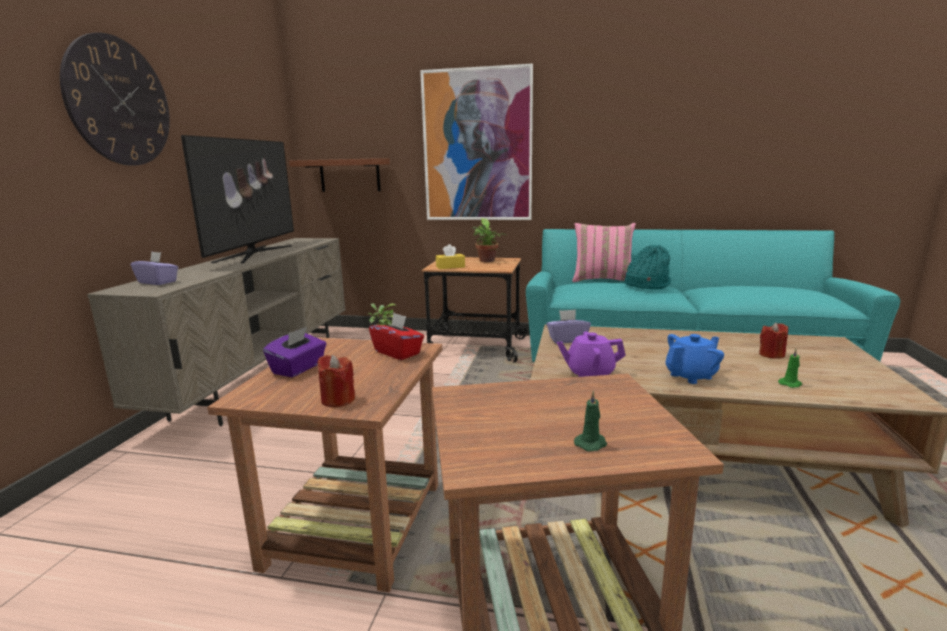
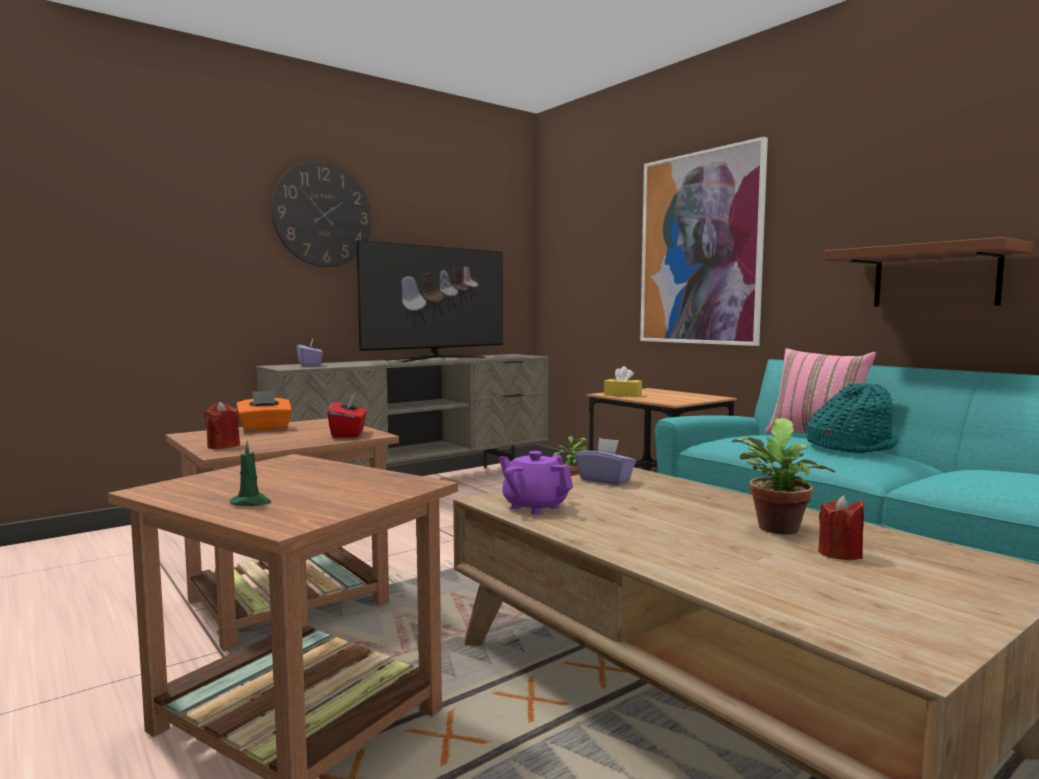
camera: 40 degrees right, 10 degrees down
purple tissue box [263,327,326,377] -> orange tissue box [236,391,292,432]
brown shelf [289,159,390,192] -> brown shelf moved to [824,237,1033,307]
potted plant [472,218,507,262] -> potted plant moved to [732,418,836,535]
blue teapot [665,334,724,384] -> none
green candle [778,349,802,388] -> none

